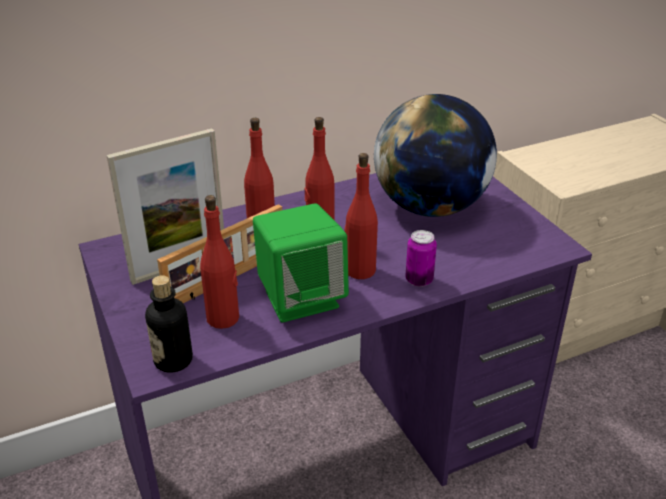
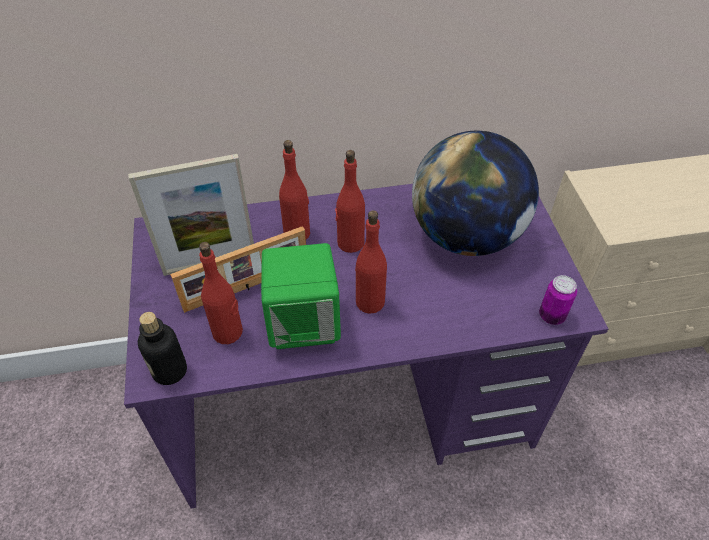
camera: 15 degrees right, 15 degrees up
can [405,230,437,287] -> can moved to [539,275,577,325]

